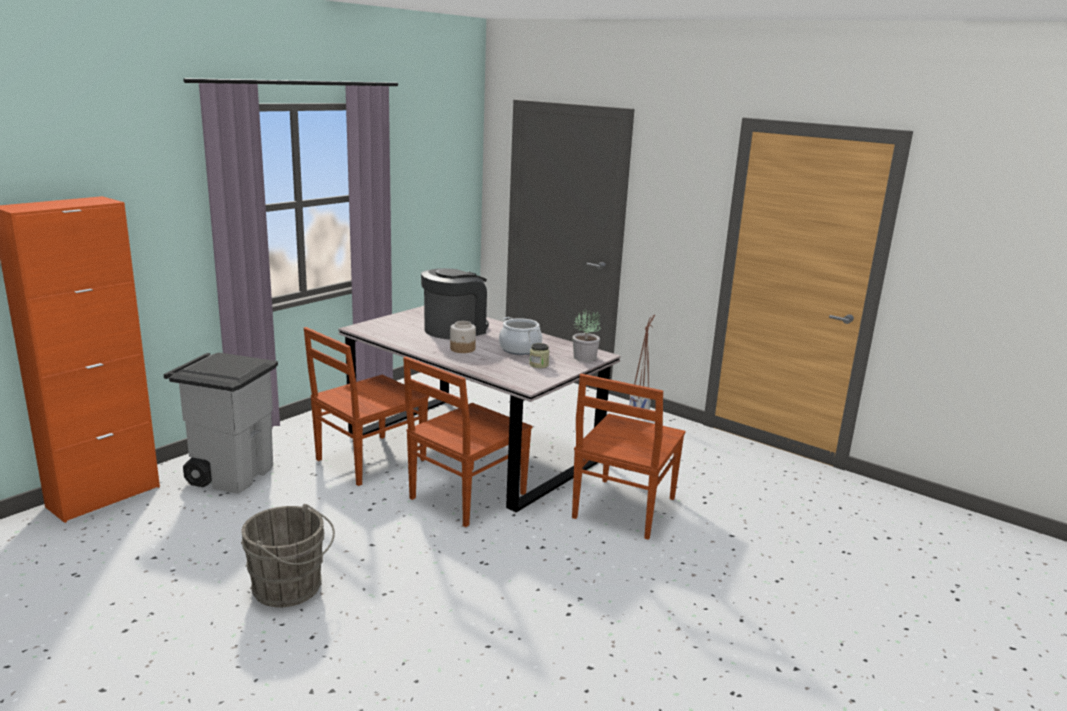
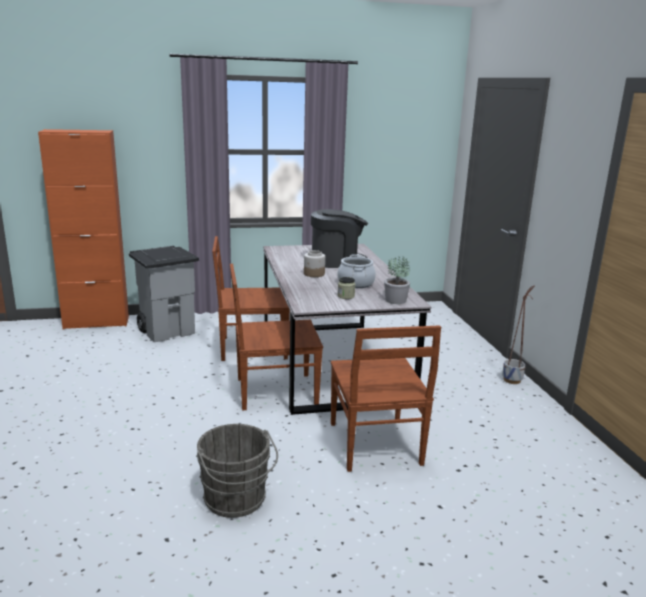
camera: 40 degrees right, 0 degrees up
grey bucket [241,504,335,608] -> grey bucket moved to [196,424,278,518]
brown chair [572,374,686,540] -> brown chair turned 75 degrees counterclockwise [331,325,441,472]

